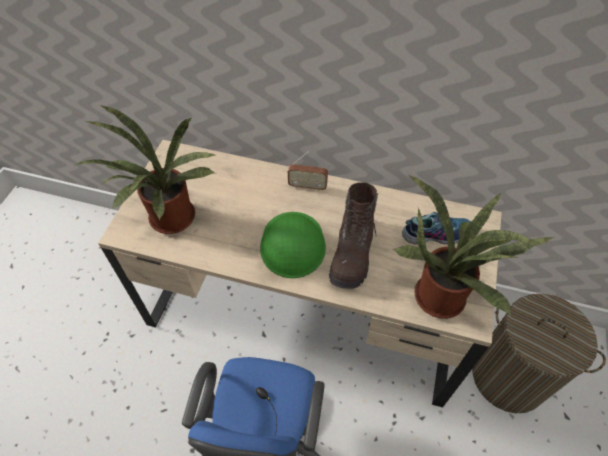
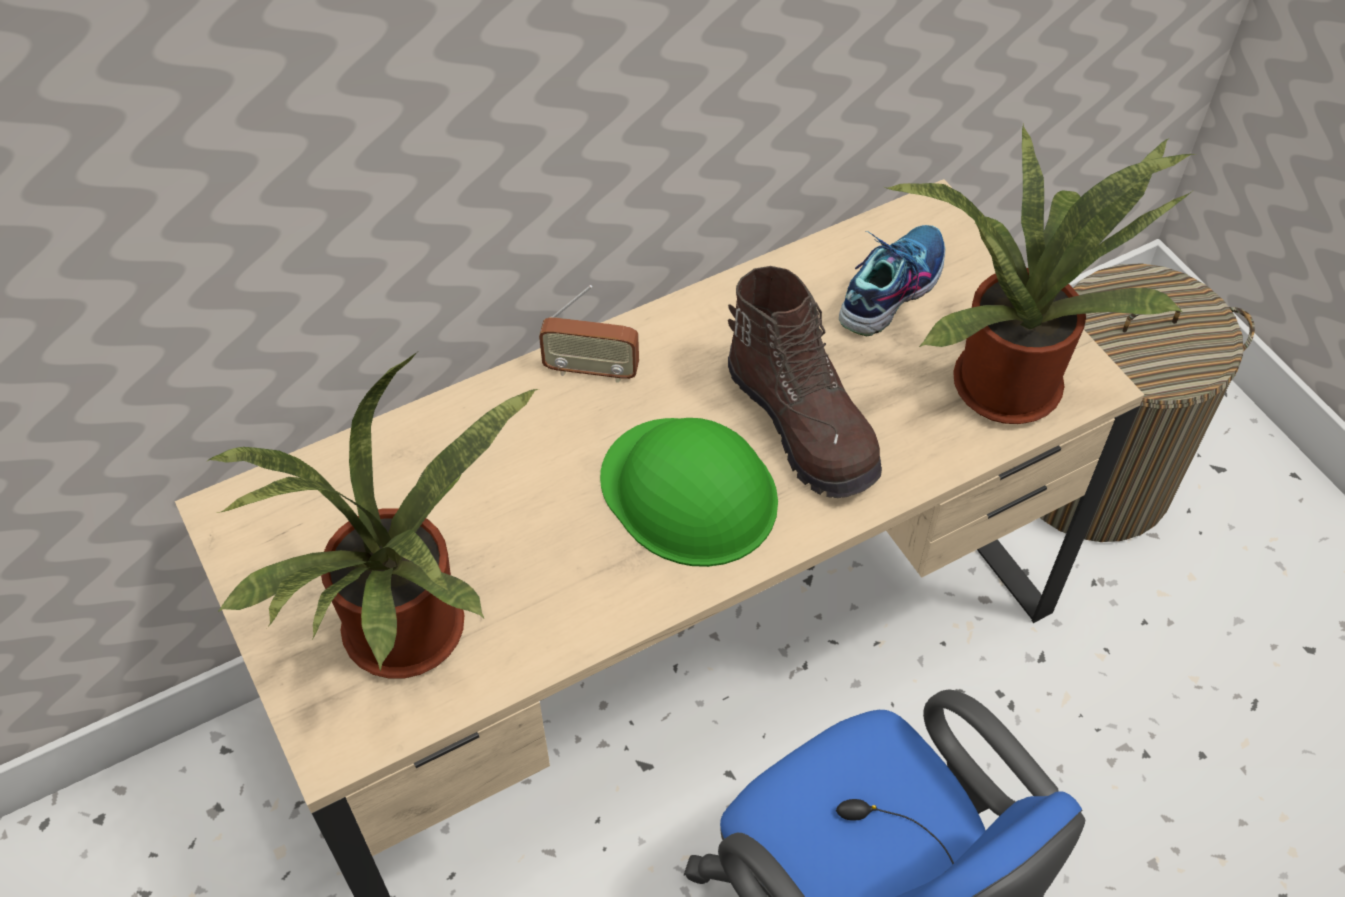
camera: 45 degrees left, 0 degrees up
radio [288,150,328,191] -> radio turned 45 degrees clockwise [539,285,639,383]

